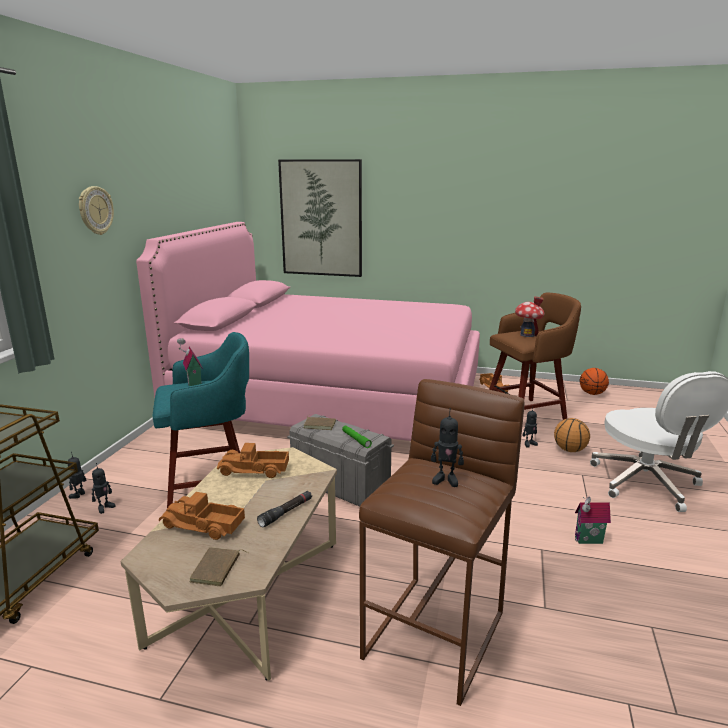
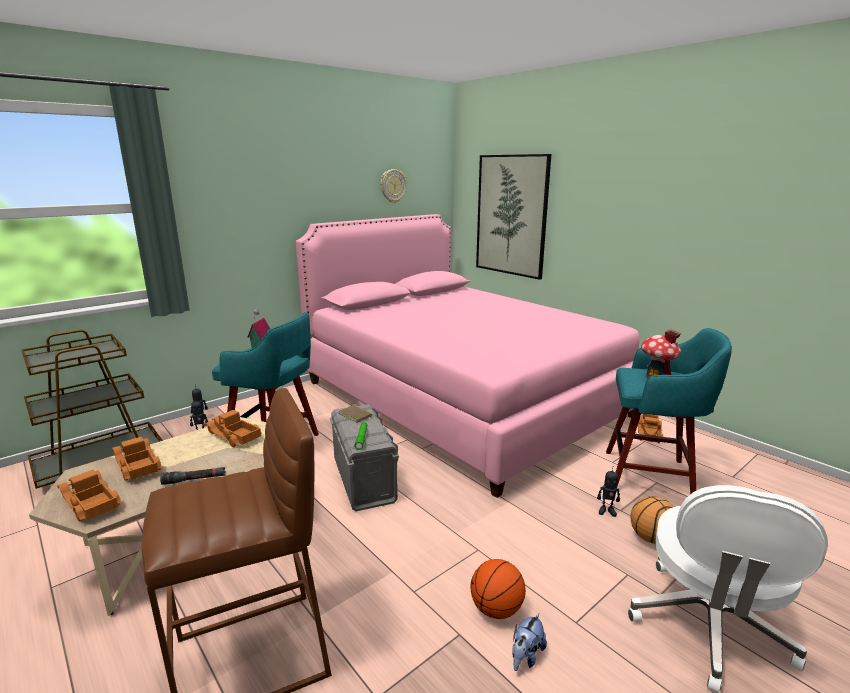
camera: 35 degrees right, 0 degrees up
wall clock [79,186,114,235] -> wall clock moved to [380,169,407,203]
brown book [190,547,248,587] -> toy truck [57,470,122,521]
toy robot [431,408,464,487] -> none
brown stool [489,293,581,420] -> turquoise stool [606,328,732,494]
toy house [575,496,611,544] -> plush toy [512,613,547,671]
basketball [580,368,609,395] -> basketball moved to [471,559,526,619]

